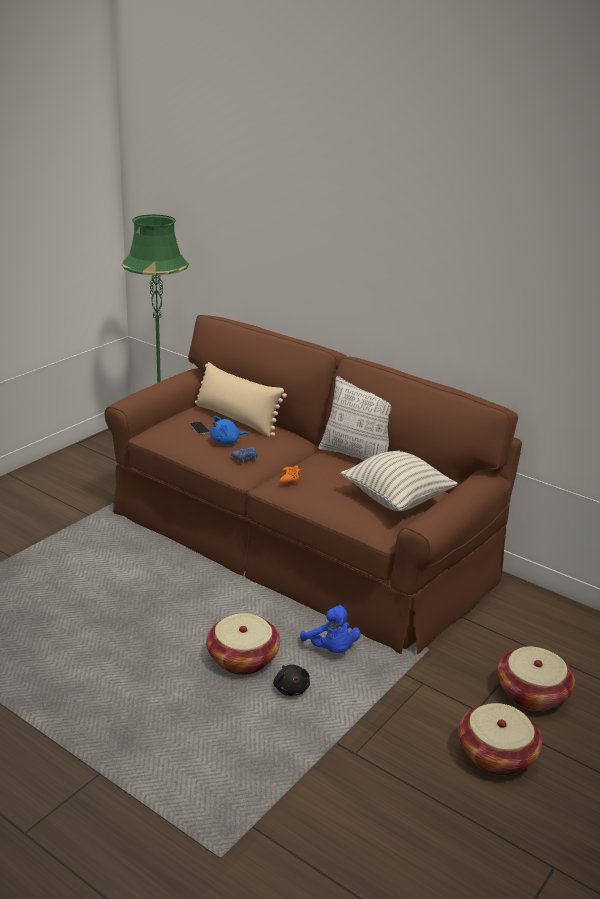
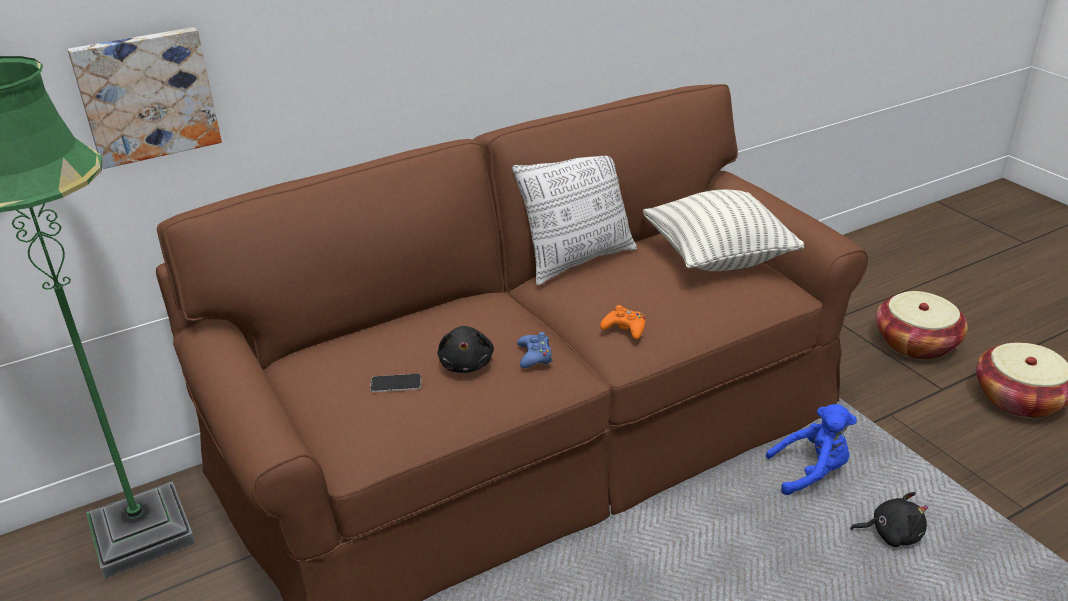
camera: 65 degrees left, 5 degrees up
beige pillow [195,362,287,437] -> none
basket [206,613,280,675] -> none
blue plush toy [210,416,249,445] -> black plush toy [437,326,494,373]
none -> picture [68,27,222,169]

